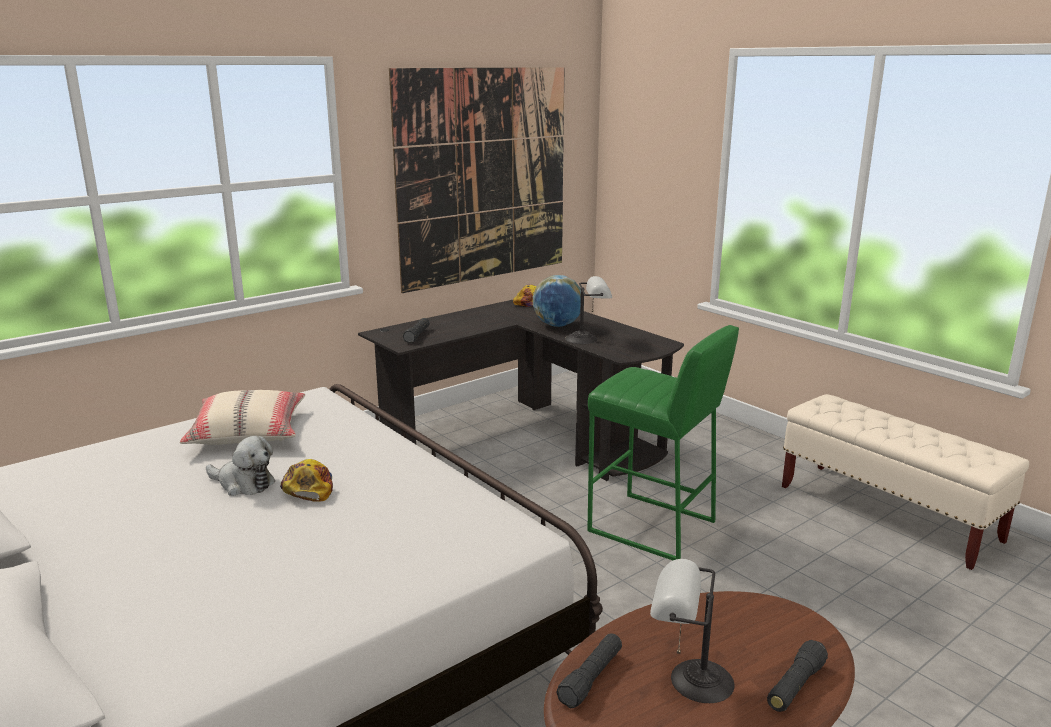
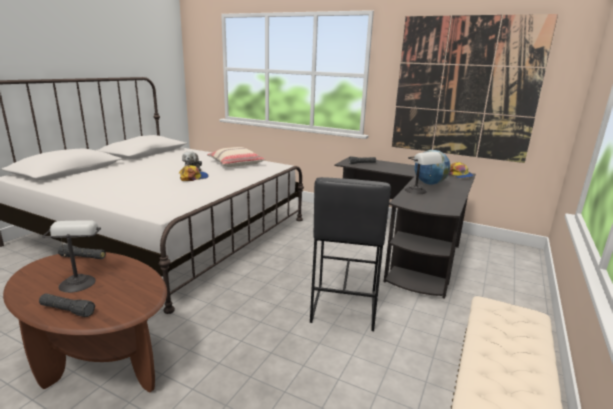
camera: 65 degrees right, 0 degrees up
green stool [587,325,739,560] -> grey stool [310,177,391,331]

